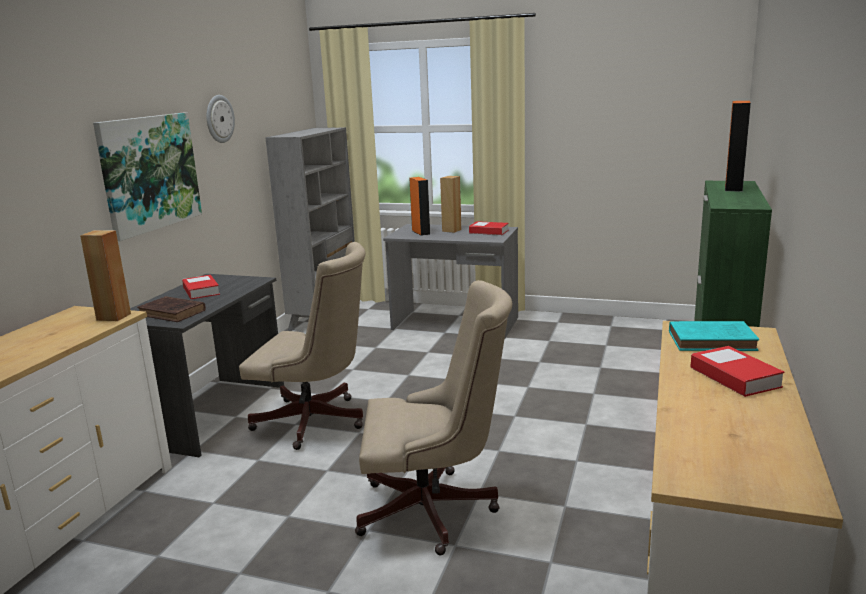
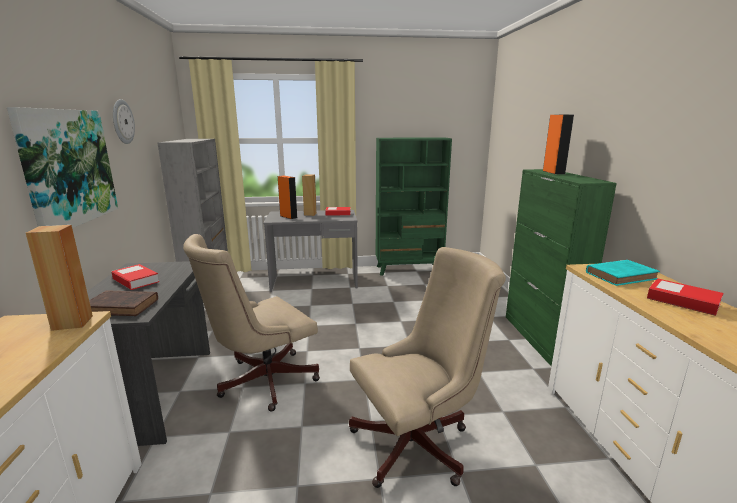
camera: 25 degrees left, 0 degrees up
beige office chair [239,242,366,450] -> beige office chair turned 150 degrees clockwise [183,234,320,412]
none -> green bookcase [376,137,452,276]

